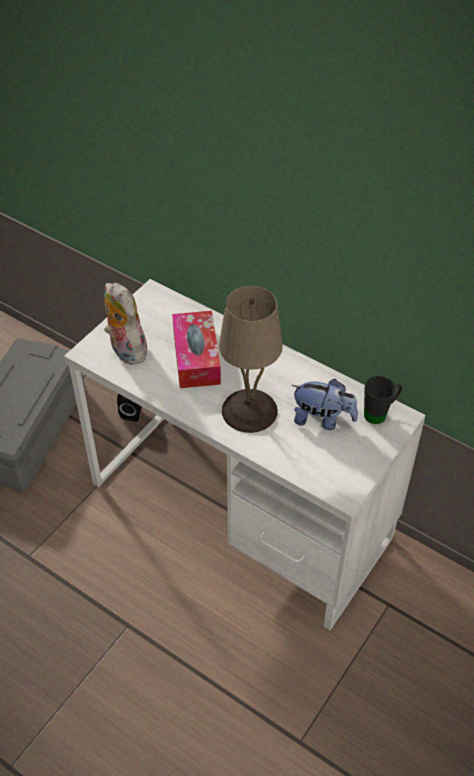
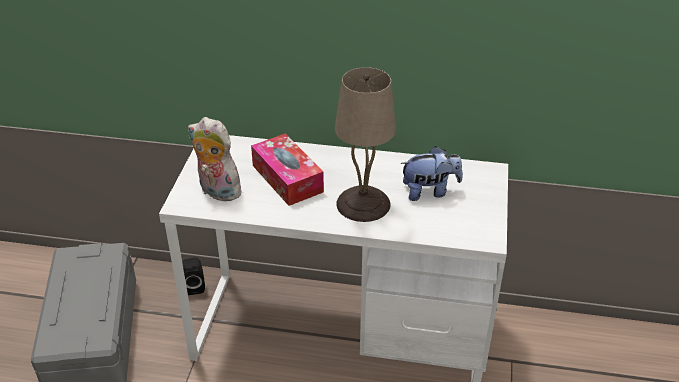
camera: 25 degrees left, 10 degrees down
black mug [364,376,402,424] -> none

